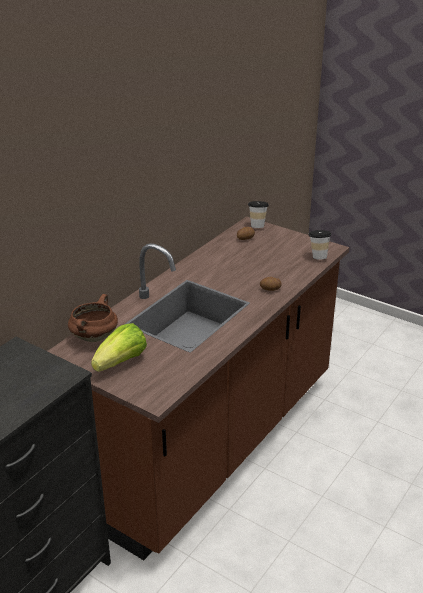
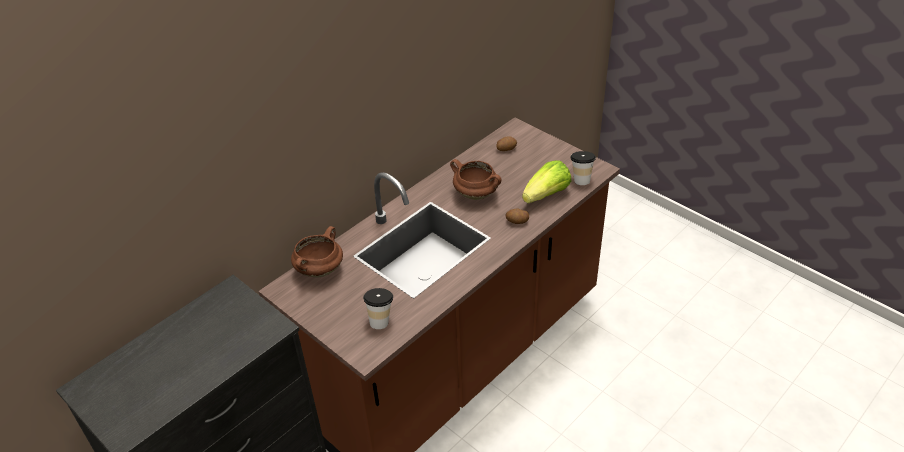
camera: 10 degrees right, 10 degrees up
lettuce [91,323,147,372] -> lettuce moved to [522,160,572,203]
cup [248,201,269,228] -> cup moved to [363,288,393,329]
none -> brown cooking pot [450,159,501,200]

